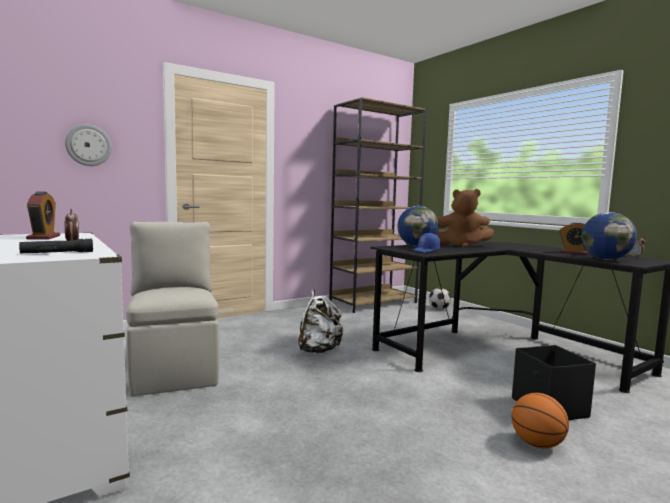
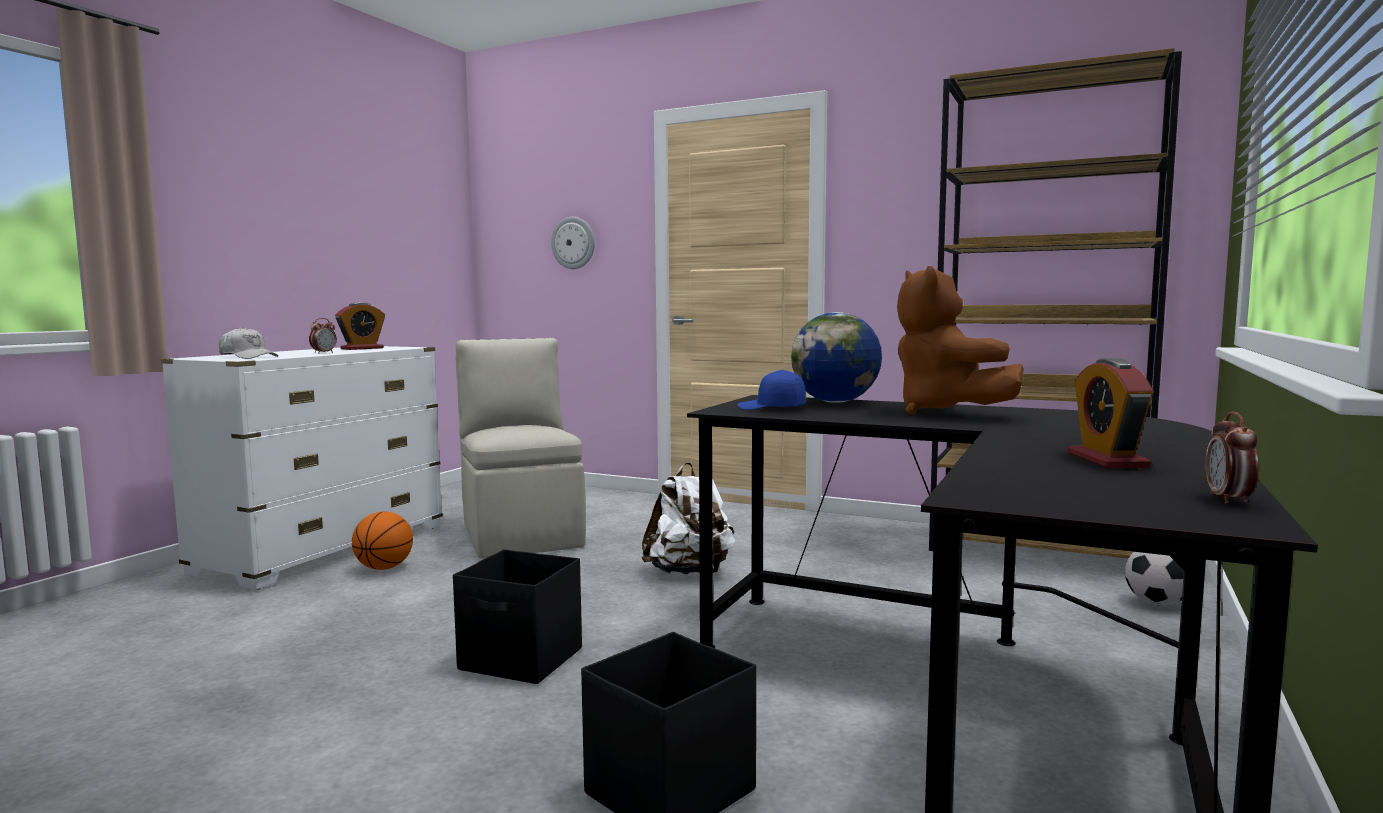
camera: 60 degrees right, 0 degrees up
black flashlight [19,239,93,254] -> white cap [219,327,278,359]
beige chair [126,222,220,396] -> beige chair turned 60 degrees counterclockwise [455,338,586,559]
basketball [512,393,569,449] -> basketball moved to [352,511,413,570]
globe [581,212,637,260] -> none
none -> black storage box [453,549,582,684]

